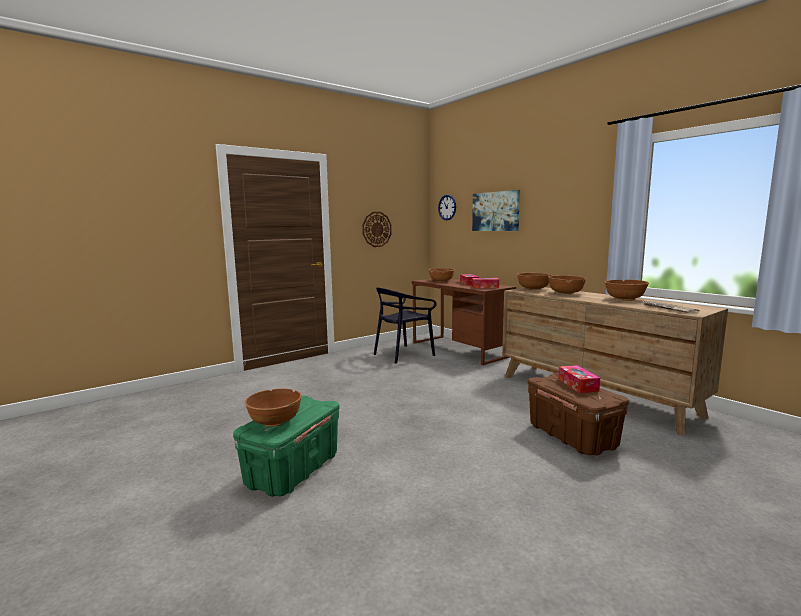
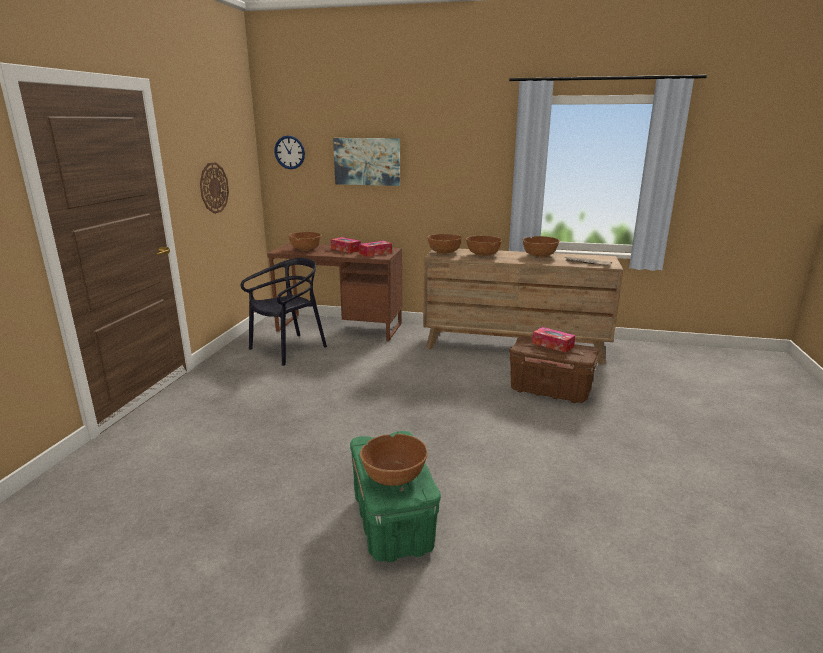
camera: 40 degrees left, 10 degrees up
black chair [374,288,437,364] -> black chair turned 150 degrees counterclockwise [241,258,327,366]

